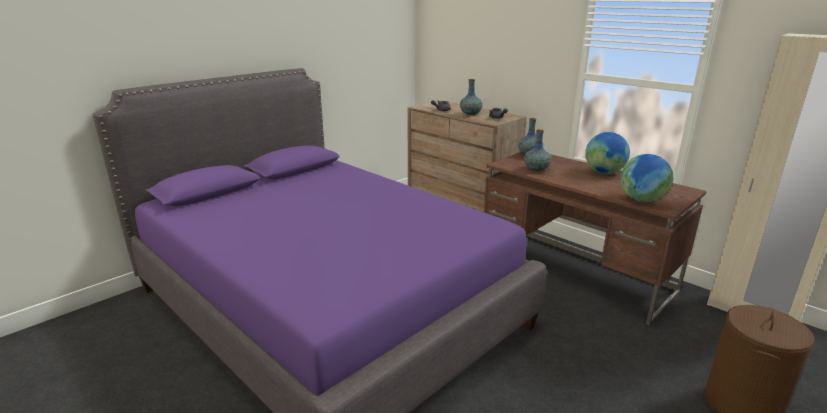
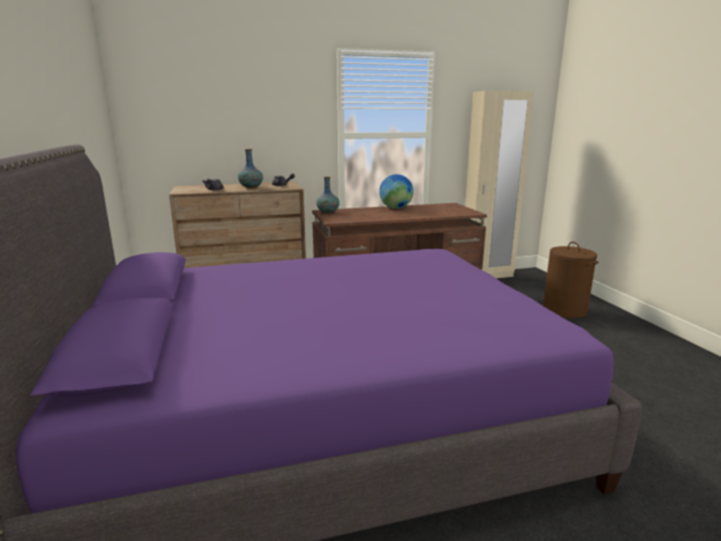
camera: 60 degrees left, 5 degrees down
vase [524,129,551,171] -> none
globe [620,154,673,202] -> none

